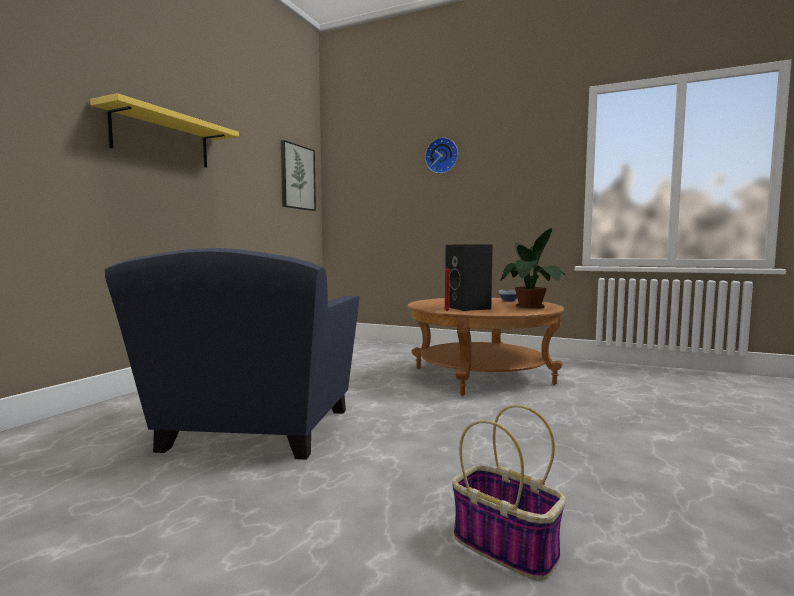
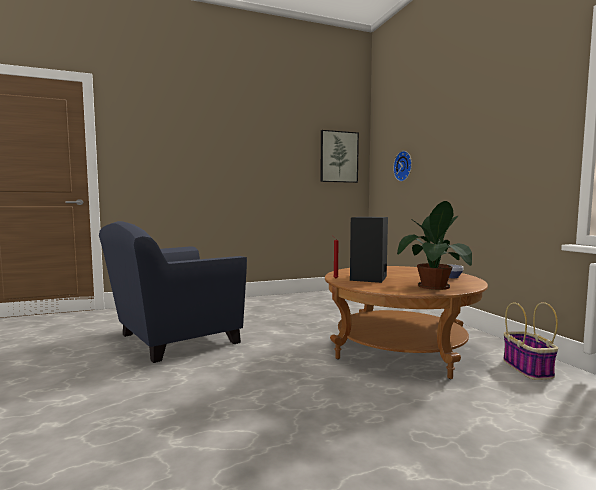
camera: 45 degrees right, 0 degrees up
yellow shelf [90,93,239,168] -> none
wall clock [425,137,458,173] -> wall clock moved to [393,151,412,181]
basket [452,405,565,581] -> basket moved to [503,302,558,380]

